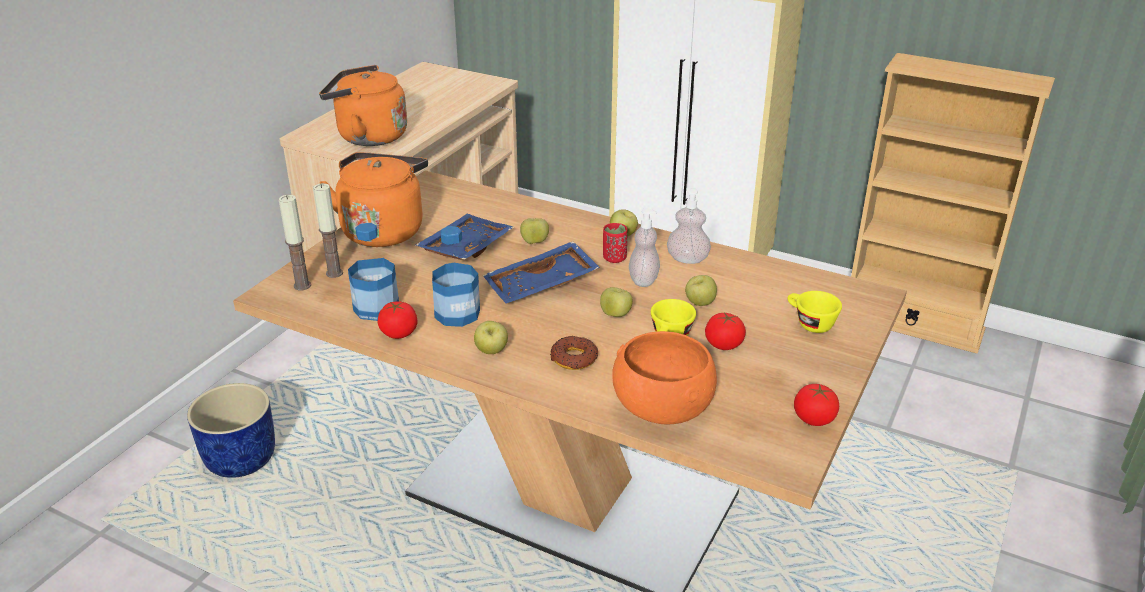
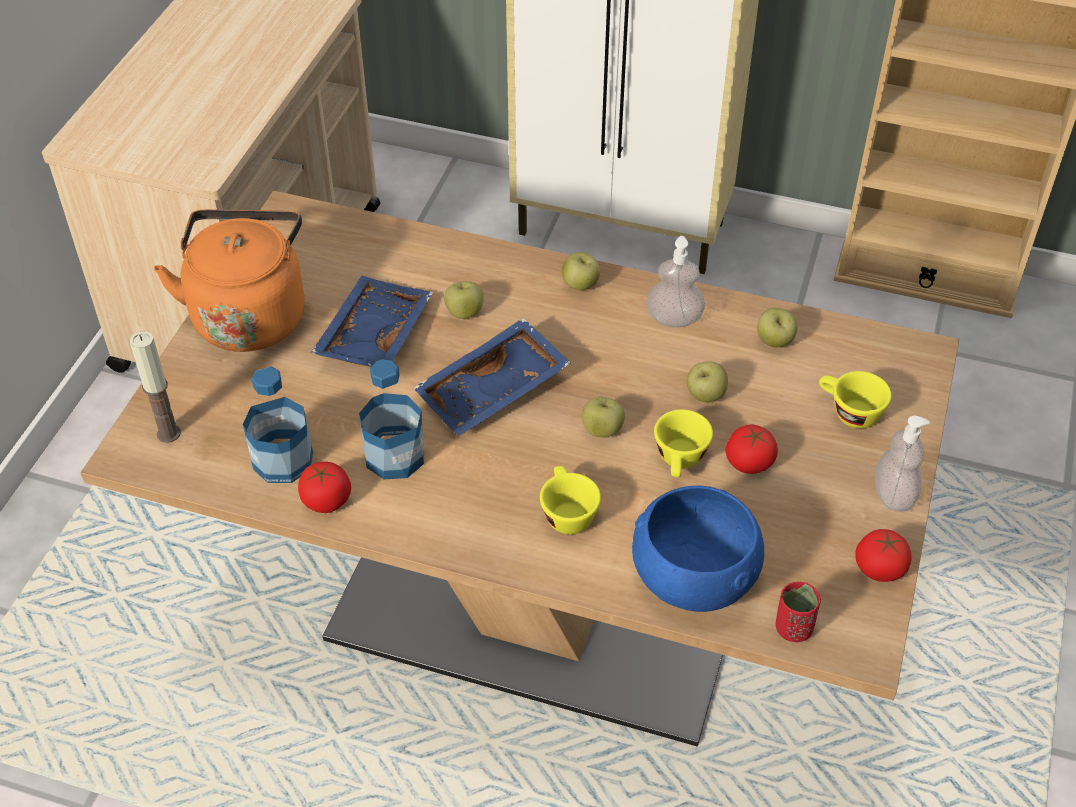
camera: 10 degrees left, 15 degrees up
blue planter [187,383,275,478] -> none
candle [313,183,343,278] -> none
orange kettle [319,65,407,146] -> none
apple [474,321,508,354] -> apple moved to [757,308,798,347]
donut [550,336,598,370] -> yellow cup [540,466,601,534]
red cup [603,223,628,263] -> red cup moved to [775,582,821,642]
orange bowl [612,331,717,425] -> blue bowl [632,485,764,612]
soap dispenser [629,208,660,287] -> soap dispenser moved to [875,415,930,512]

